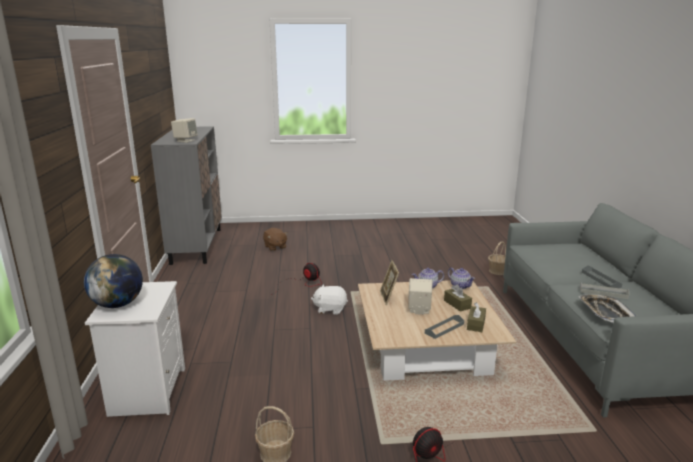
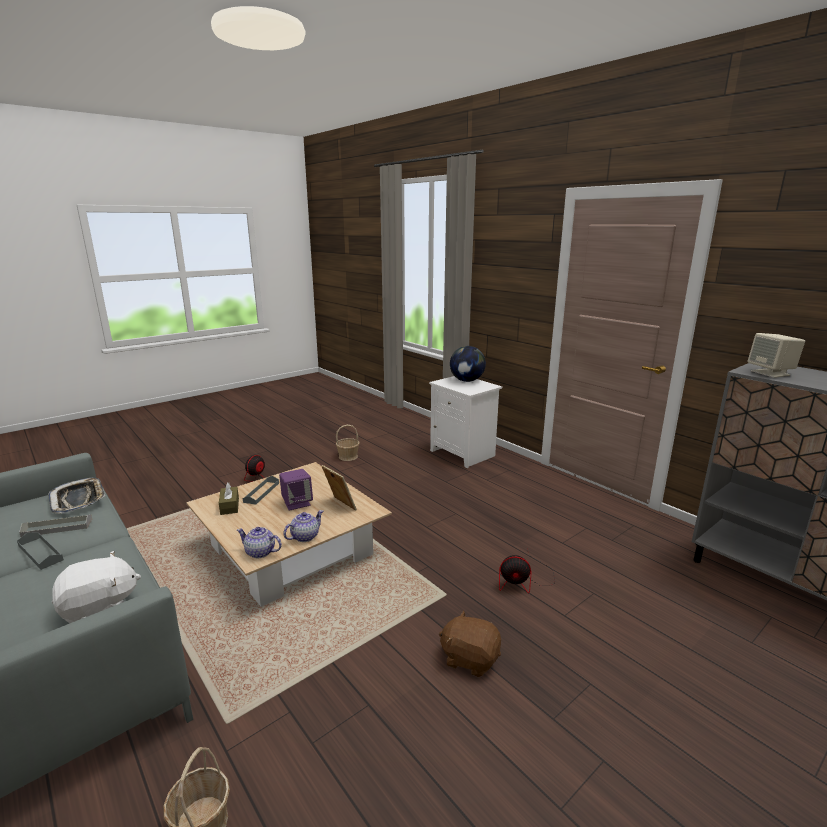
camera: 145 degrees right, 0 degrees up
brown plush toy [263,228,288,251] -> brown plush toy moved to [439,610,501,677]
white plush toy [311,285,348,315] -> white plush toy moved to [52,551,141,623]
beige speaker [408,278,433,315] -> purple speaker [279,469,313,511]
brown tissue box [444,284,472,312] -> none

